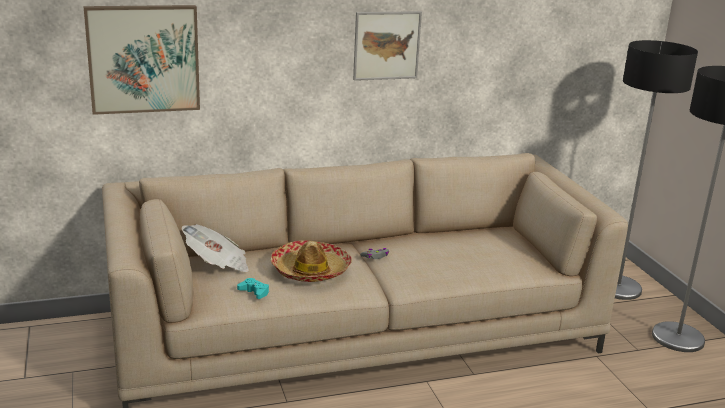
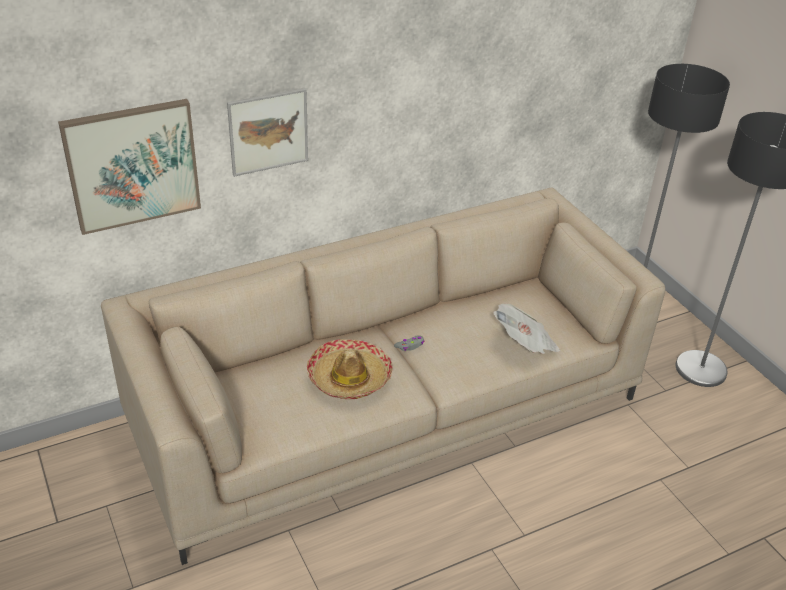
camera: 10 degrees left, 15 degrees up
newspaper [182,224,249,272] -> newspaper moved to [493,304,560,354]
turquoise game controller [237,278,269,299] -> none
picture [353,11,422,81] -> picture moved to [227,88,308,177]

